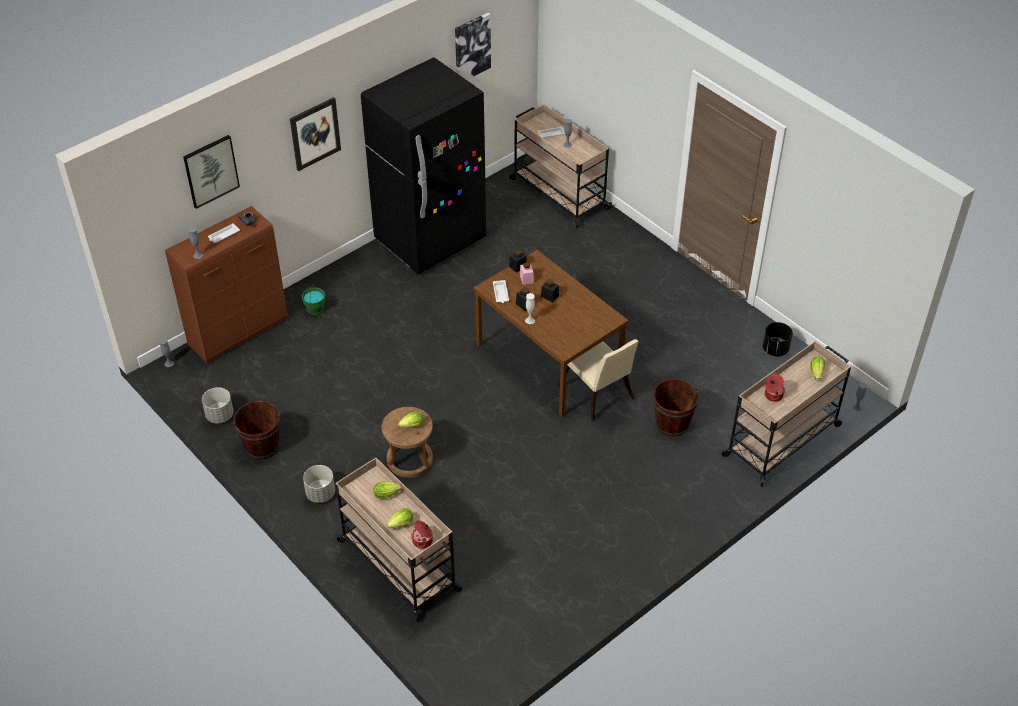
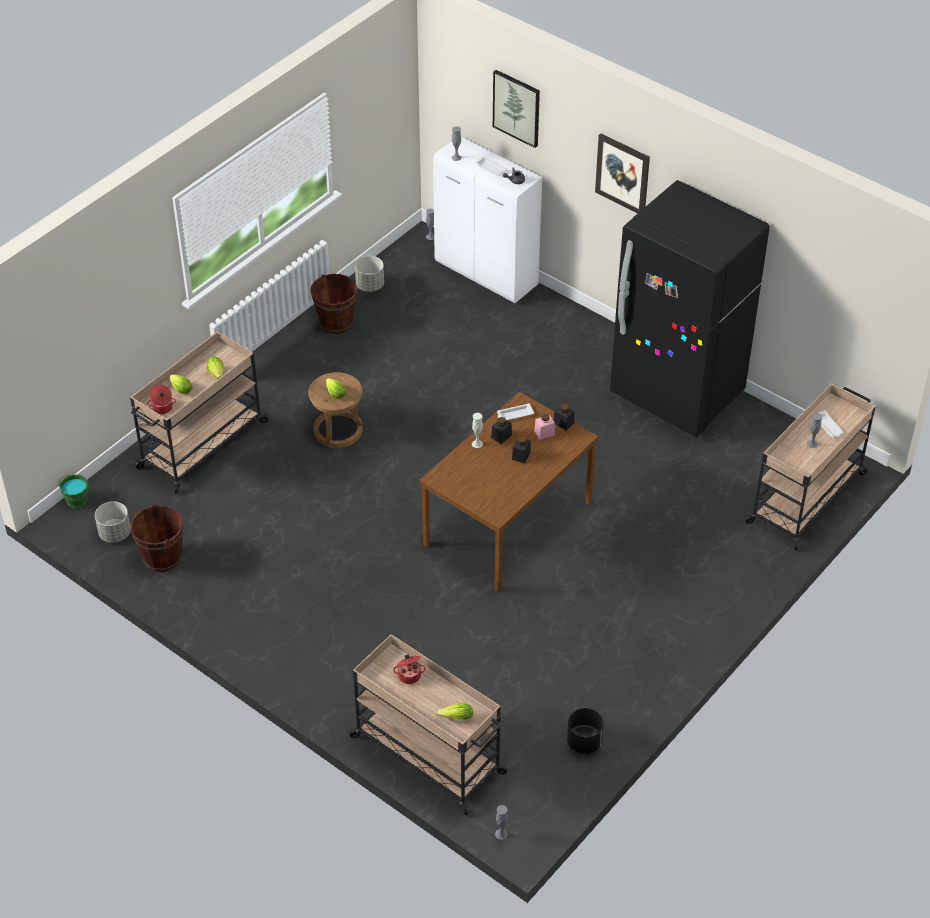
camera: 80 degrees right, 0 degrees up
brown cabinet [165,206,288,363] -> white cabinet [433,137,542,303]
green bucket [302,283,325,315] -> green bucket moved to [58,474,89,508]
grey planter [303,465,335,503] -> grey planter moved to [95,502,131,543]
picture [455,13,491,80] -> none
beige chair [558,339,638,422] -> none
brown bucket [653,379,699,436] -> brown bucket moved to [130,504,183,572]

